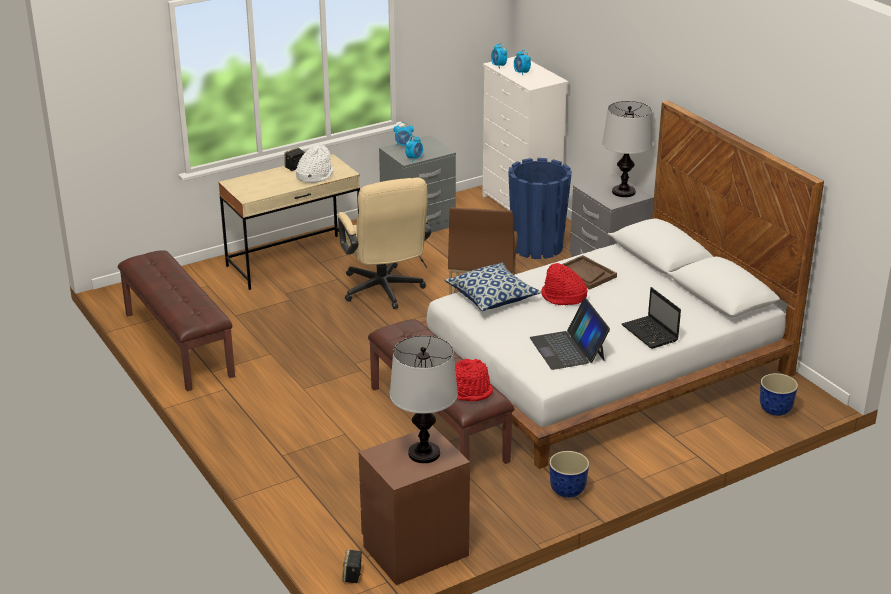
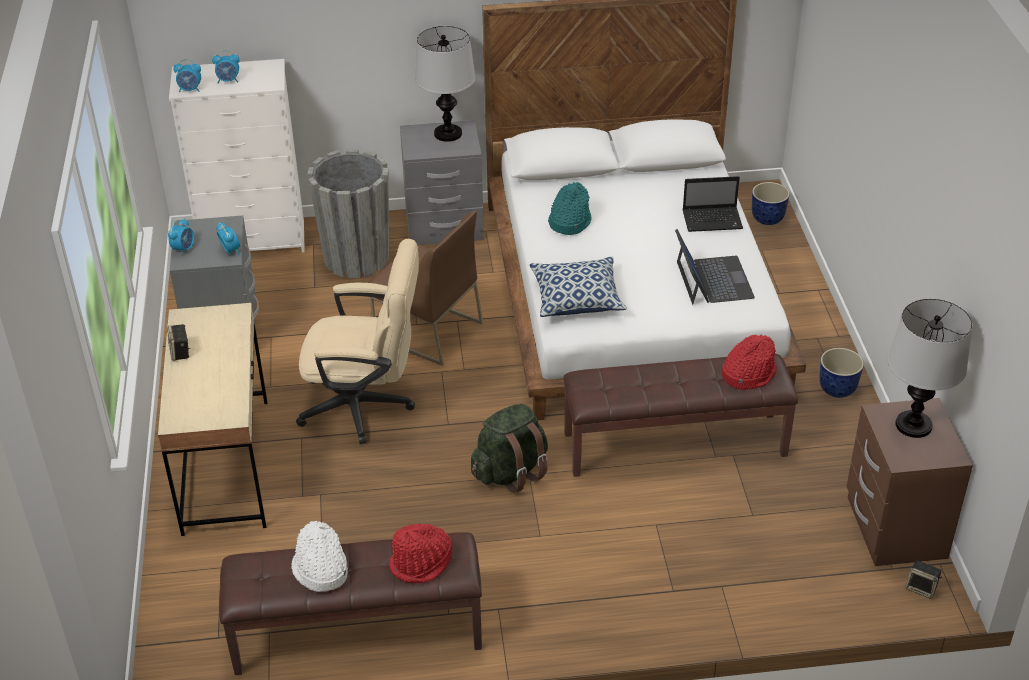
camera: 65 degrees left, 10 degrees up
white hat [296,145,333,183] -> white hat moved to [292,521,348,592]
blue planter [508,158,572,259] -> grey planter [307,149,389,278]
laptop [530,298,610,370] -> laptop turned 105 degrees counterclockwise [675,229,755,304]
red hat [541,263,587,306] -> red hat moved to [389,524,452,583]
brown tray [562,255,617,290] -> turquoise hat [548,182,591,235]
none -> green backpack [471,404,548,493]

